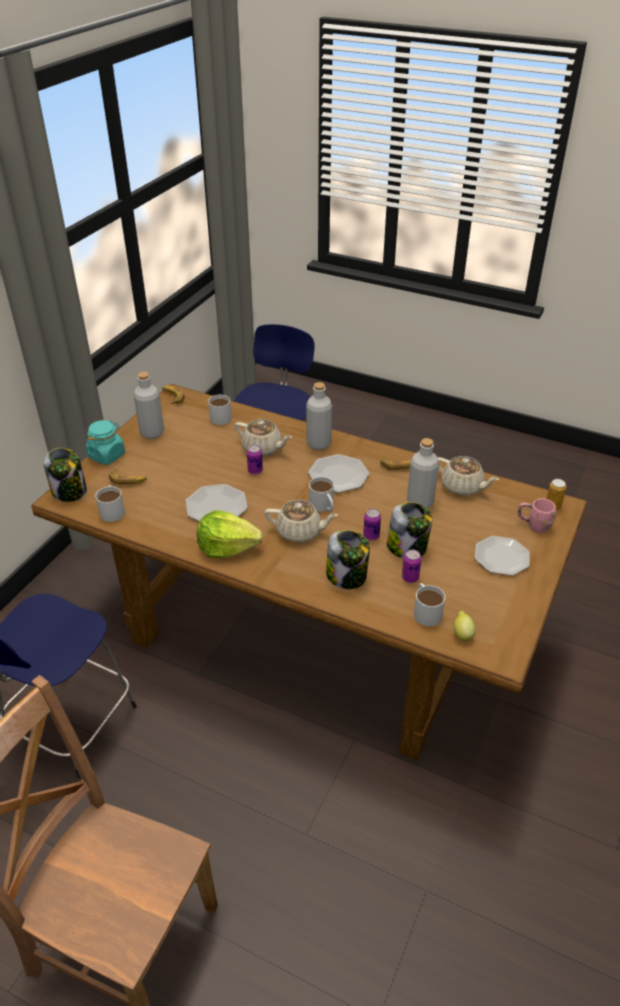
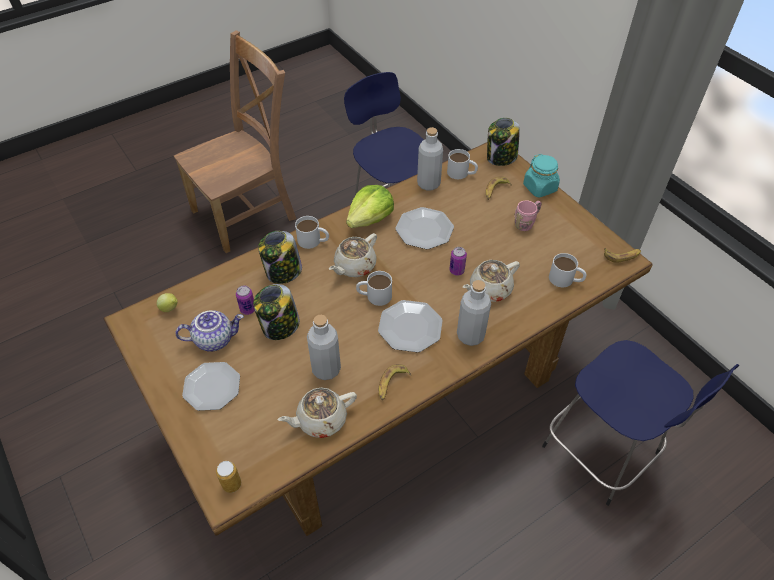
camera: 120 degrees right, 10 degrees up
grey bottle [134,372,164,439] -> grey bottle moved to [417,127,443,190]
can [363,509,381,541] -> none
white mug [414,583,445,626] -> white mug moved to [295,216,329,249]
pink mug [518,498,556,533] -> pink mug moved to [515,200,542,231]
none -> teapot [175,310,244,352]

